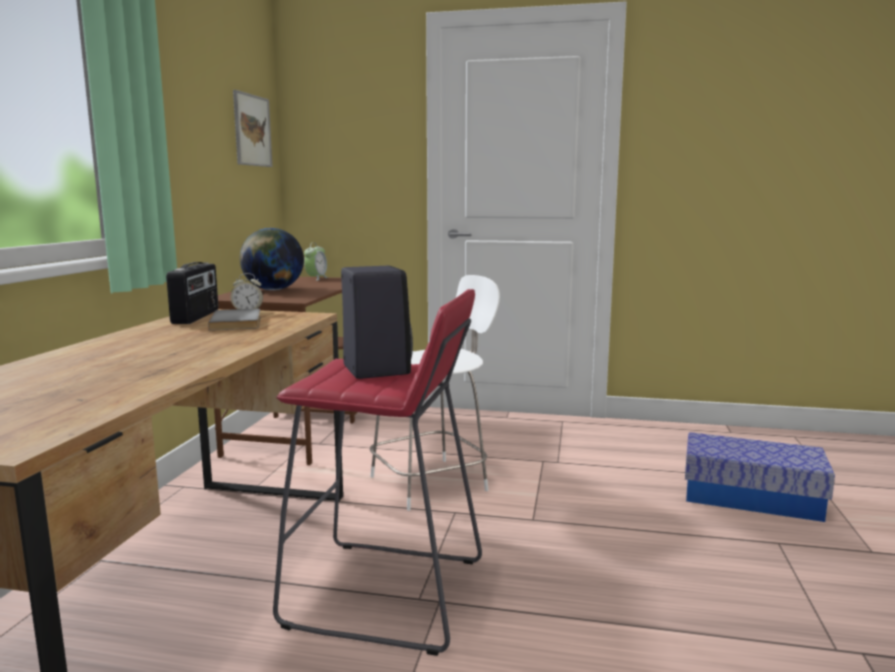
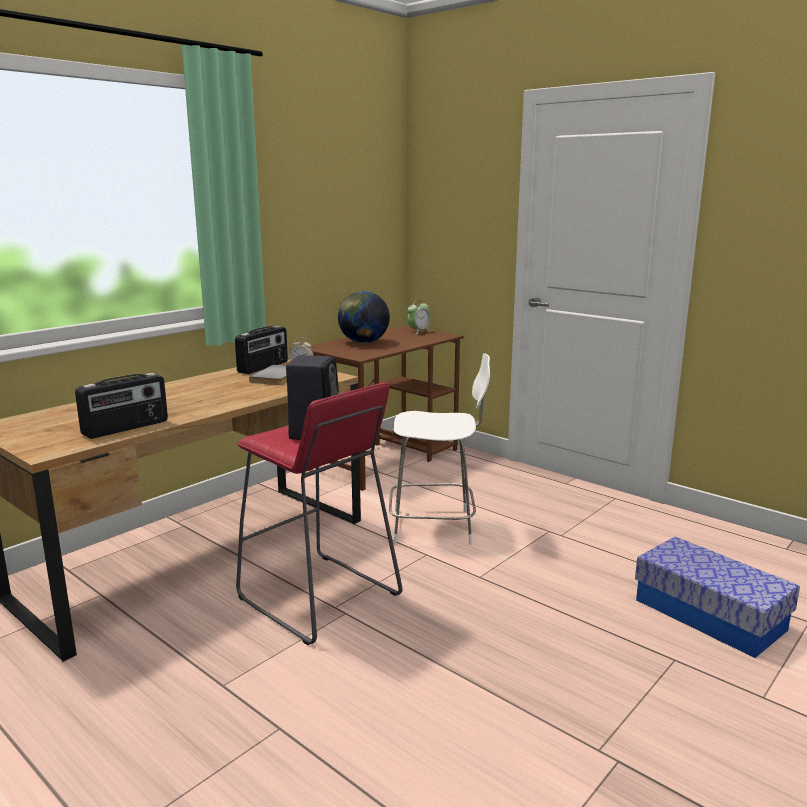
camera: 30 degrees right, 5 degrees up
picture [233,90,272,167] -> none
none -> radio [75,373,168,439]

